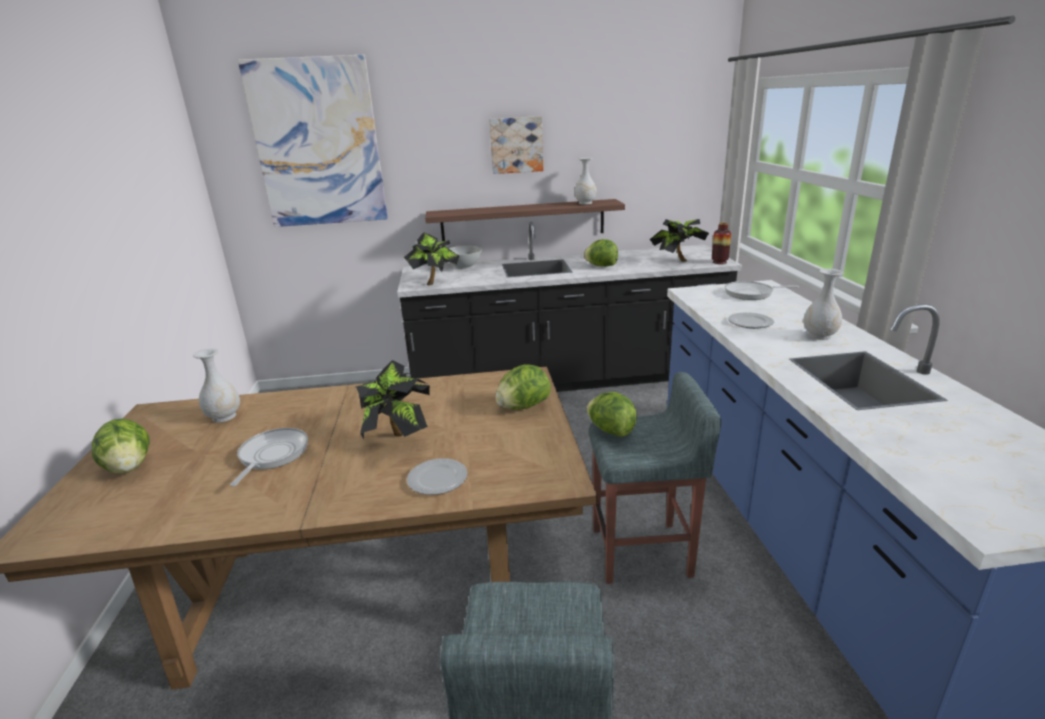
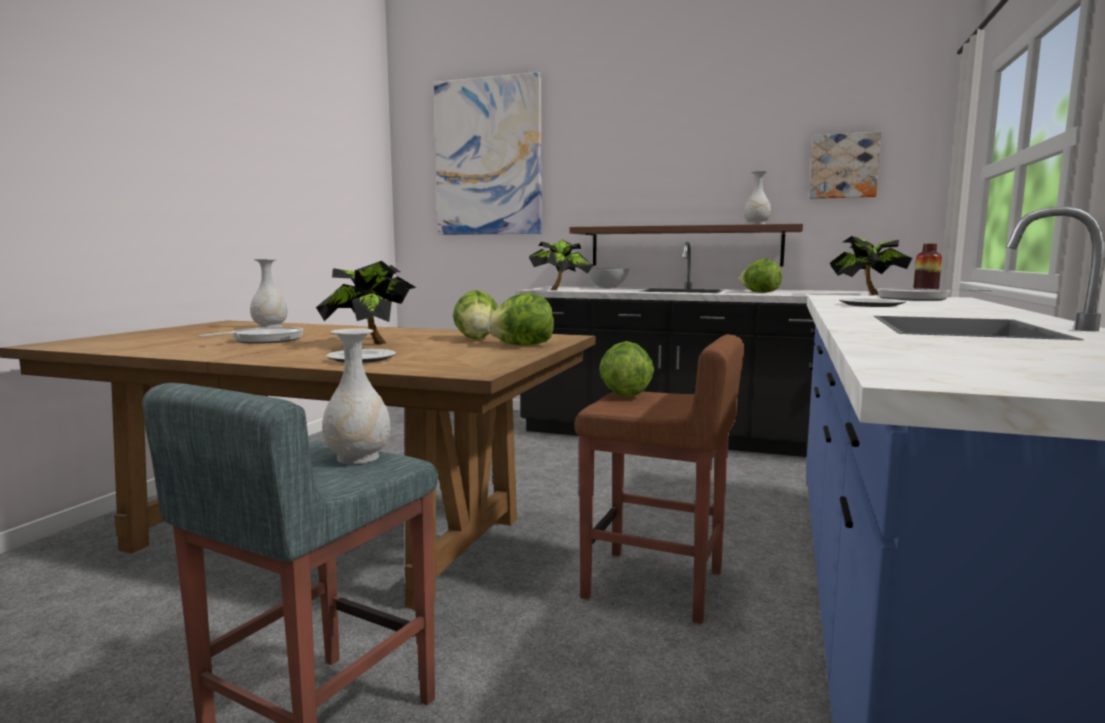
camera: 25 degrees right, 15 degrees down
lettuce [92,419,150,474] -> lettuce moved to [453,290,498,339]
picture [489,116,543,174] -> picture moved to [809,132,881,199]
grey stool [589,372,721,584] -> brown stool [574,334,744,624]
white vase [803,269,843,340] -> white vase moved to [322,328,390,464]

